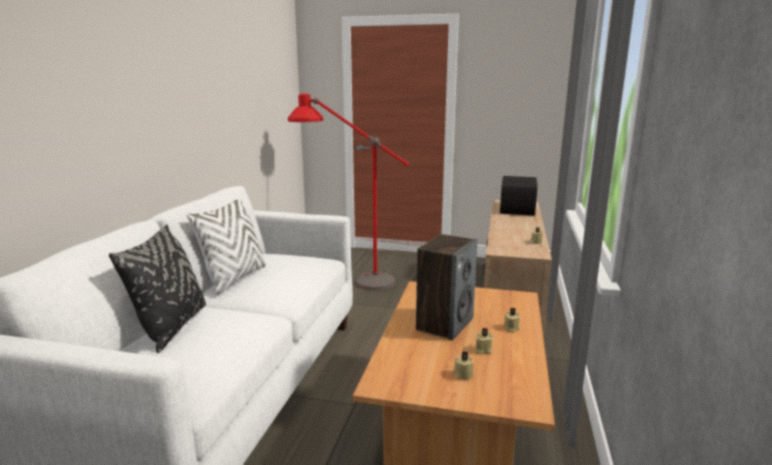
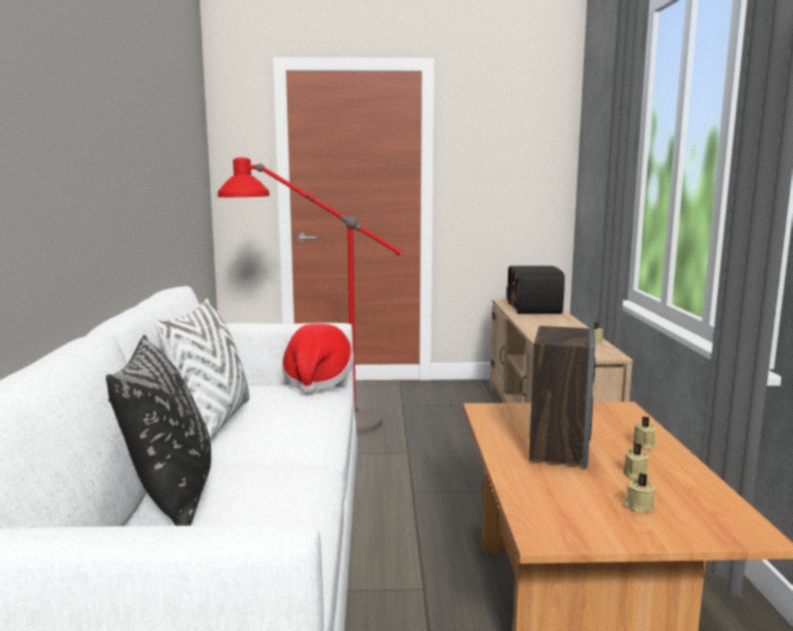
camera: 15 degrees left, 5 degrees down
none -> hat [282,324,354,394]

